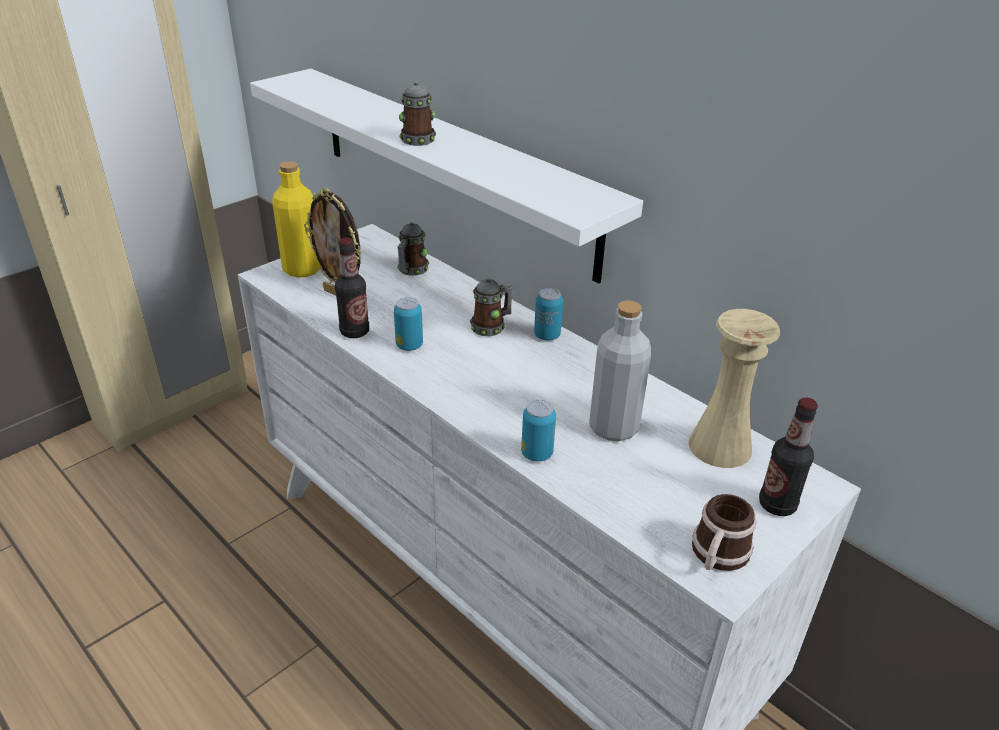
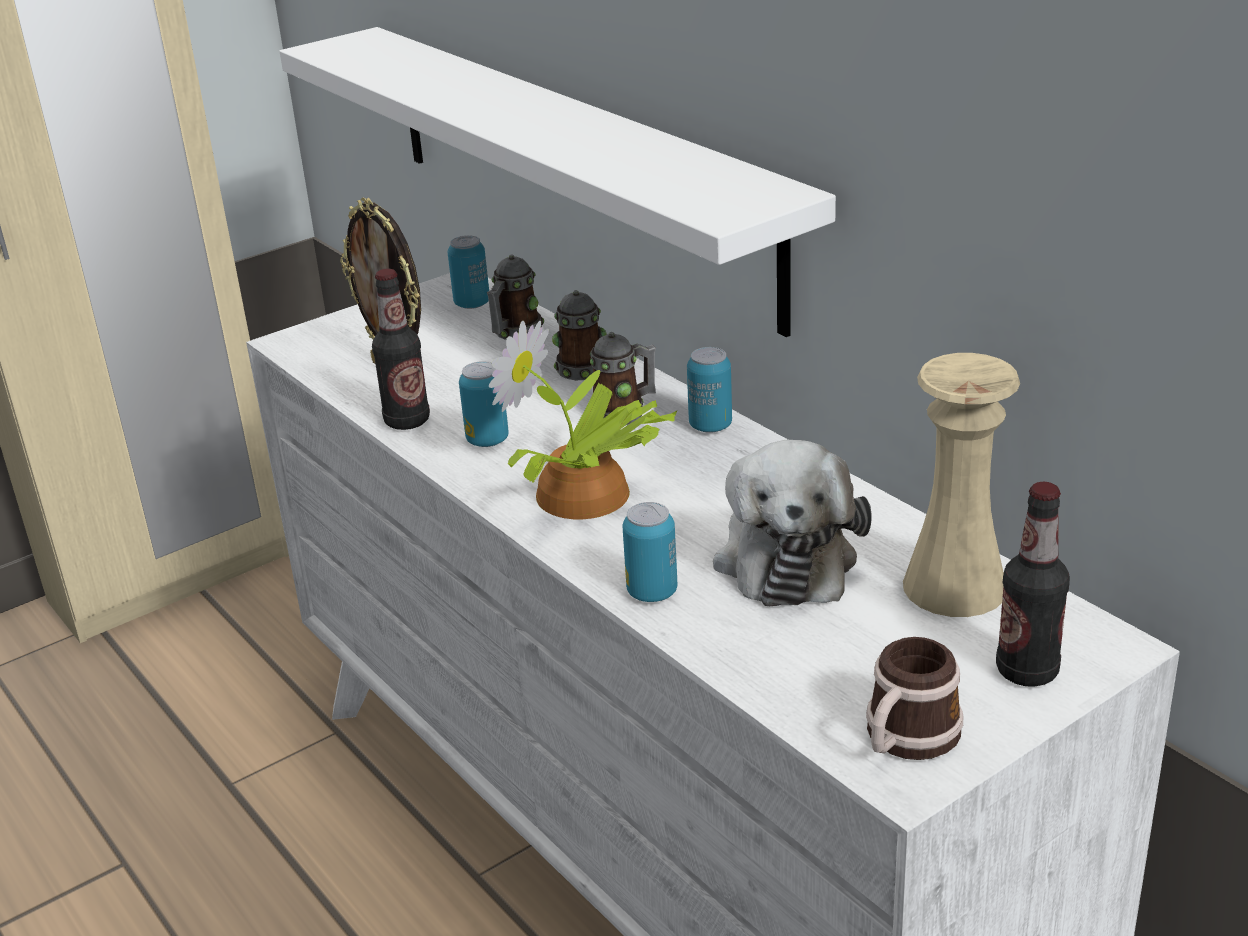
camera: 10 degrees right, 5 degrees down
yellow bottle [273,161,321,278] -> none
mug [399,81,436,146] -> mug moved to [552,290,606,380]
grey bottle [589,300,651,441] -> plush toy [713,440,872,606]
none -> can [448,235,489,309]
none -> potted plant [489,321,677,519]

